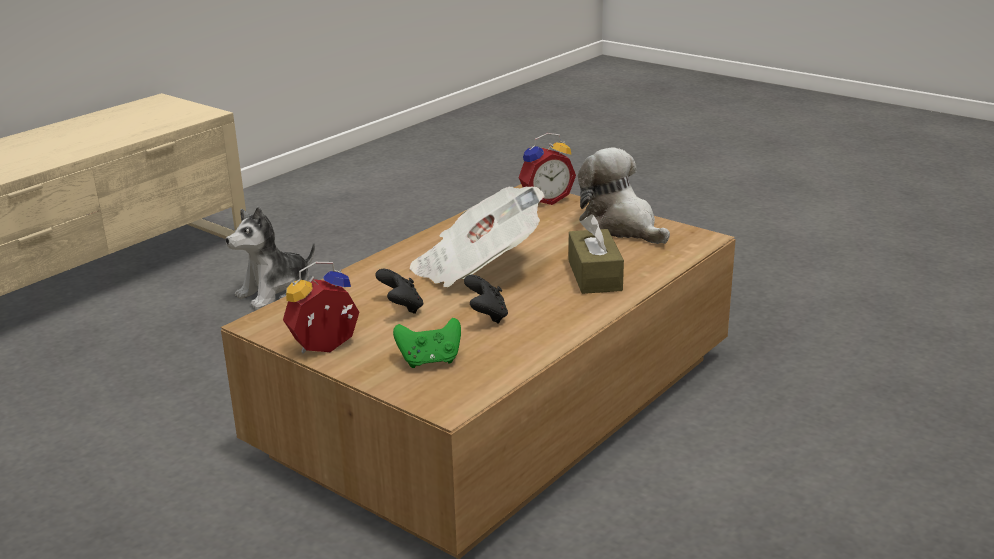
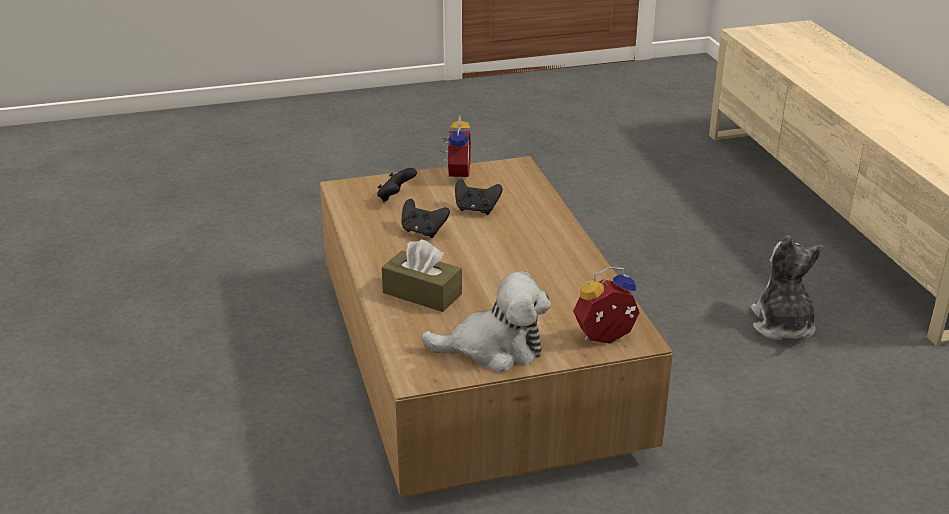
camera: 125 degrees right, 5 degrees up
green game controller [393,318,461,368] -> black game controller [377,168,417,202]
newspaper [410,186,545,287] -> none
alarm clock [519,133,576,205] -> alarm clock turned 60 degrees clockwise [573,267,640,344]

